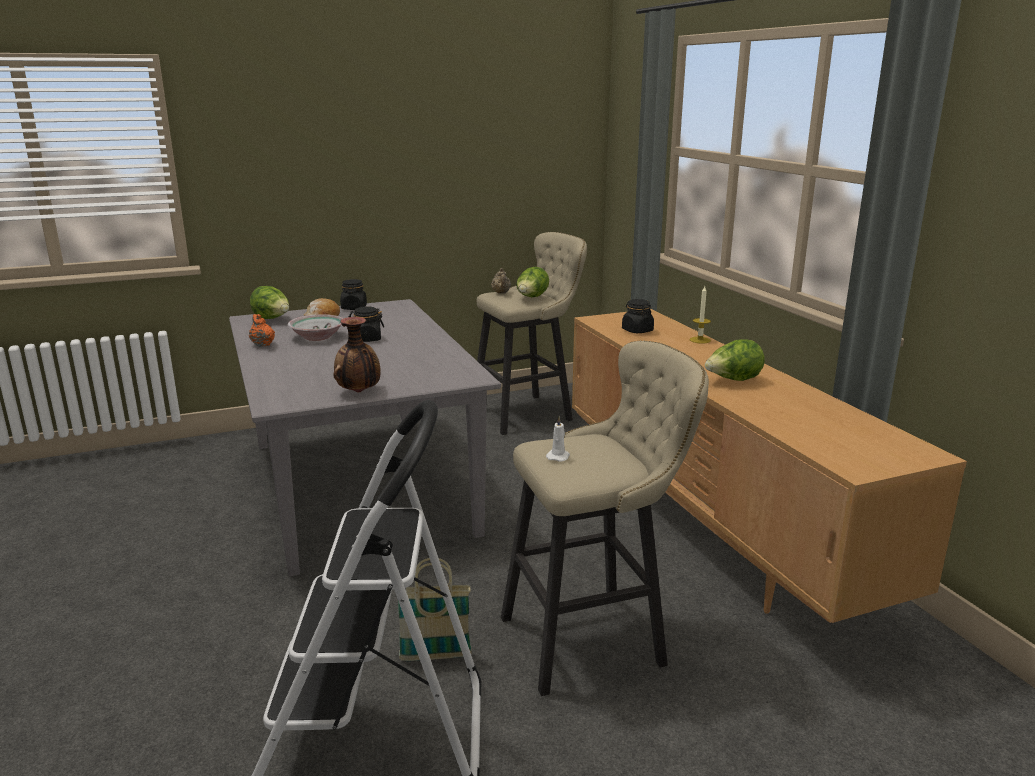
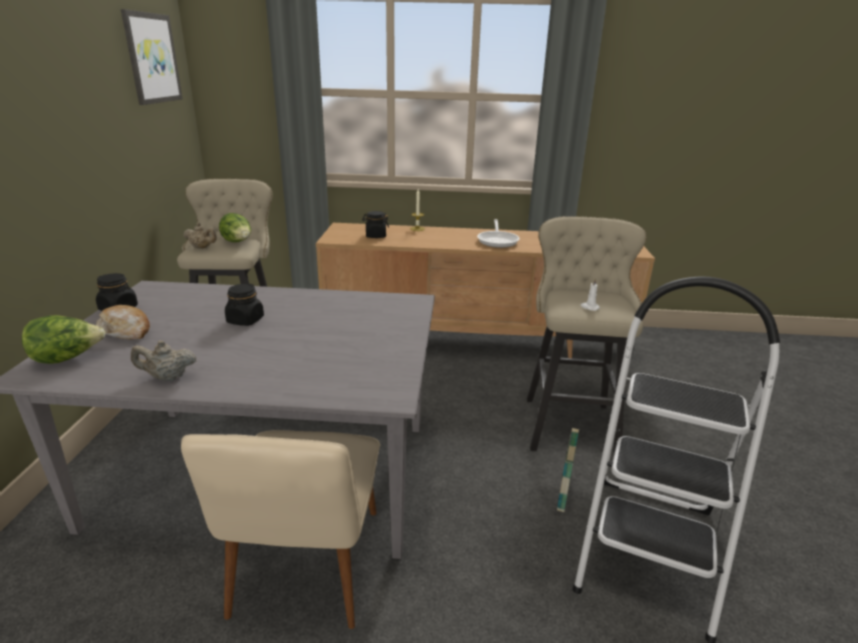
camera: 65 degrees left, 5 degrees up
orange teapot [249,314,275,347] -> beige teapot [131,340,196,381]
bowl [288,314,343,341] -> none
vase [334,317,380,392] -> none
lettuce [705,339,765,381] -> frying pan [477,219,520,248]
none -> picture [121,9,183,105]
none -> beige chair [181,430,380,629]

